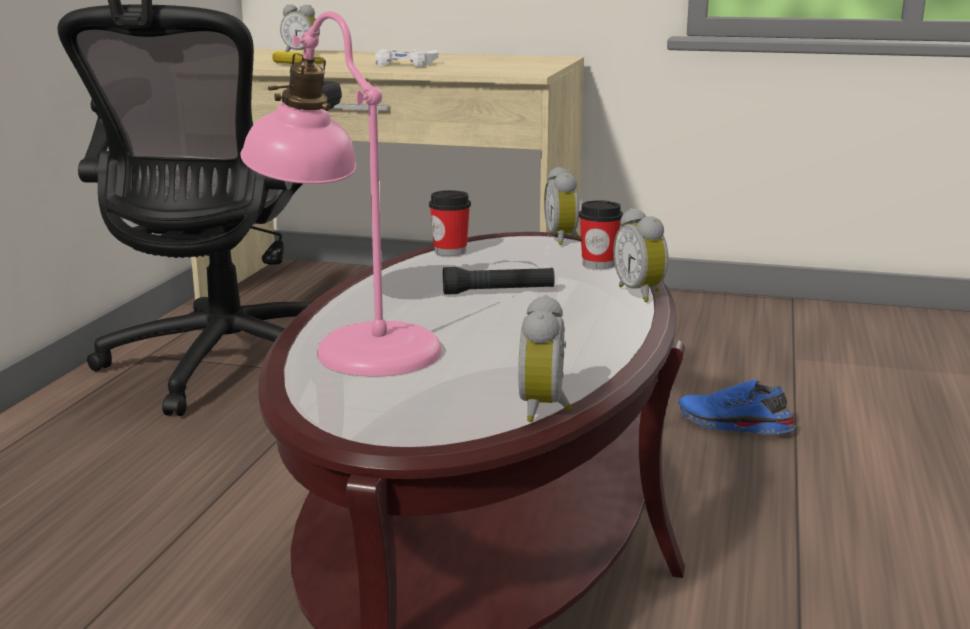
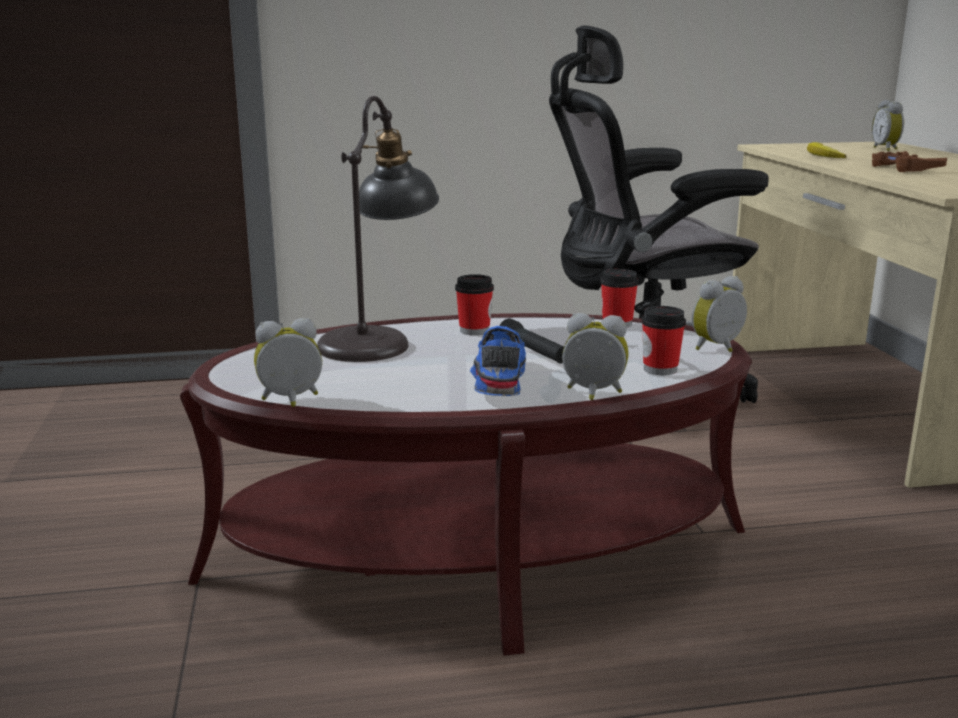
camera: 65 degrees right, 0 degrees up
pink table lamp [241,11,442,376] -> grey table lamp [317,96,439,362]
white game controller [375,49,439,67] -> brown game controller [872,151,947,172]
alarm clock [613,208,668,302] -> alarm clock turned 60 degrees clockwise [562,313,629,400]
blue shoe [679,379,795,434] -> blue shoe moved to [470,326,526,396]
none -> cup [455,274,494,335]

